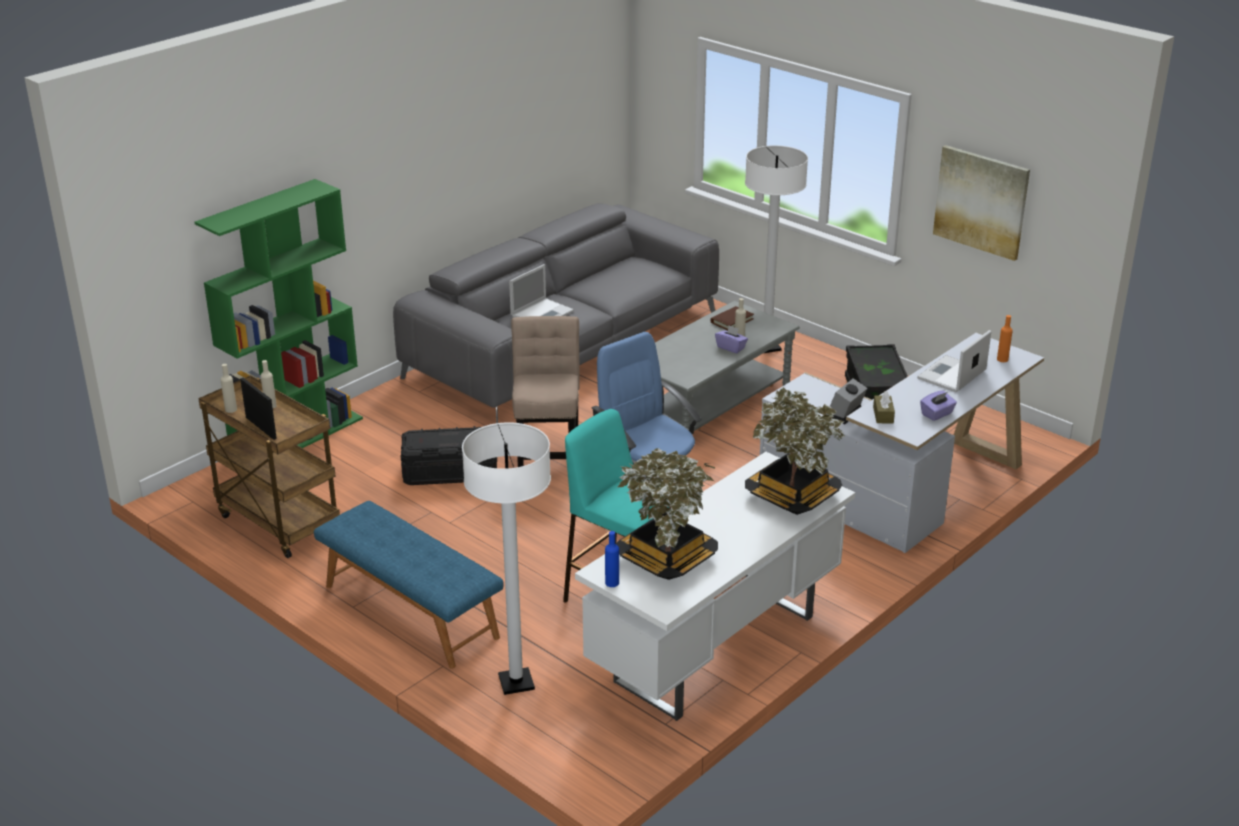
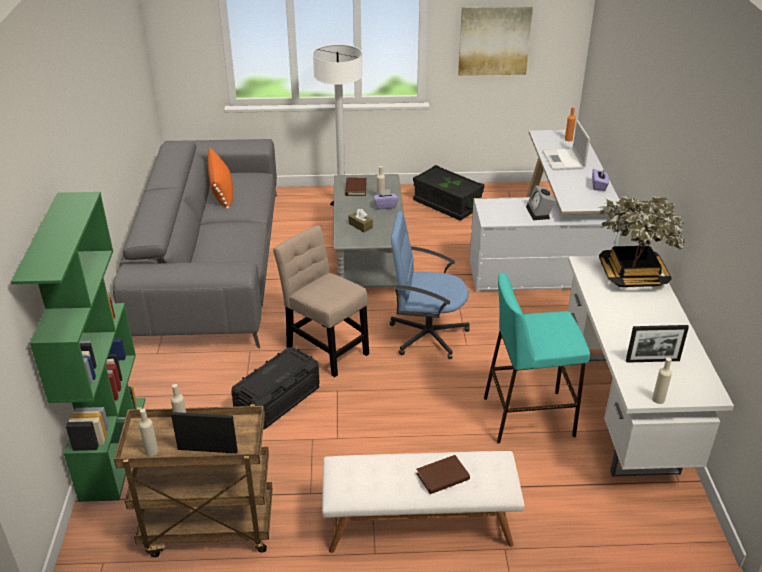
camera: 45 degrees left, 5 degrees up
blue bench [314,501,503,669] -> white bench [322,451,525,553]
white floor lamp [462,422,551,695] -> none
laptop [509,264,574,318] -> none
blue bottle [605,531,619,587] -> beige bottle [652,357,672,404]
potted plant [616,448,718,580] -> picture frame [626,325,689,363]
brown tissue box [873,391,895,424] -> brown tissue box moved to [349,209,373,232]
none -> orange pillow [208,148,233,209]
none -> brown book [416,455,470,494]

